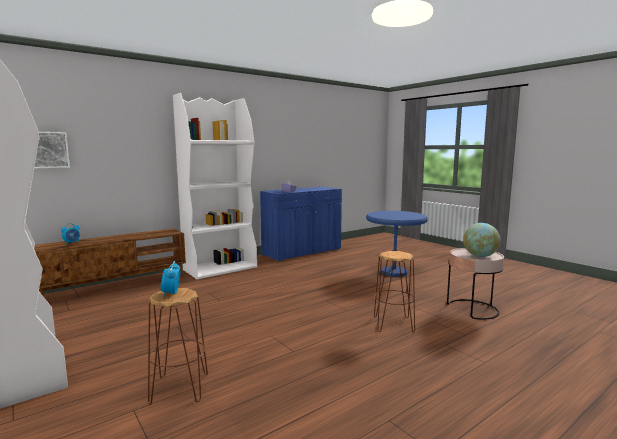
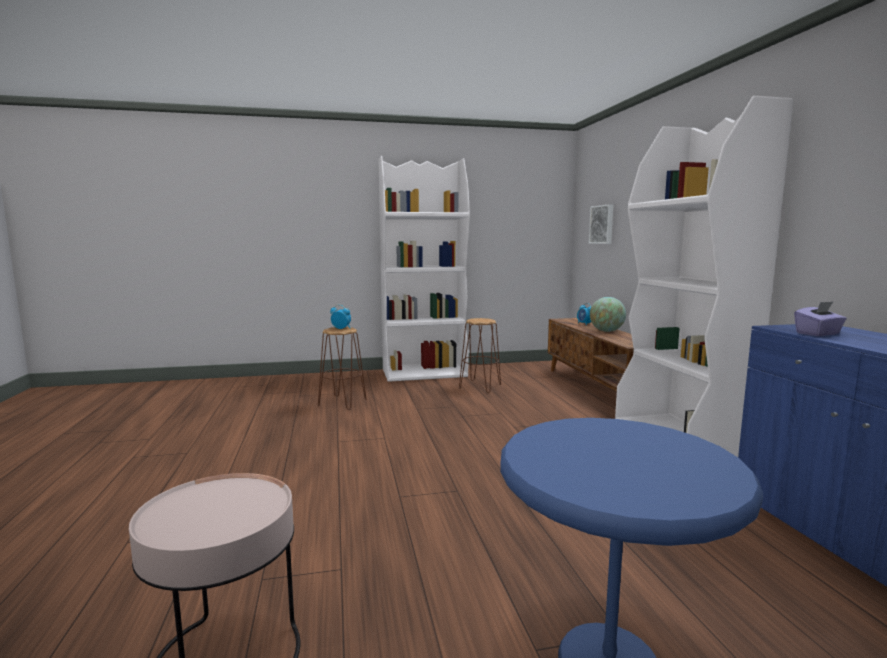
camera: 115 degrees right, 0 degrees up
brown stool [374,251,415,333] -> brown stool moved to [459,318,501,393]
globe [463,223,500,257] -> globe moved to [590,297,626,332]

